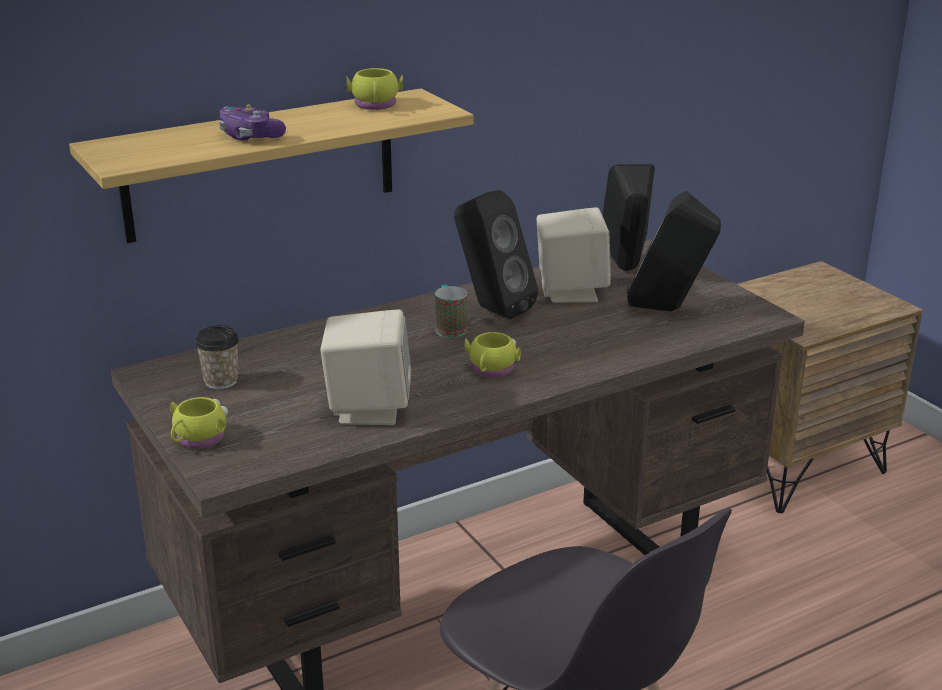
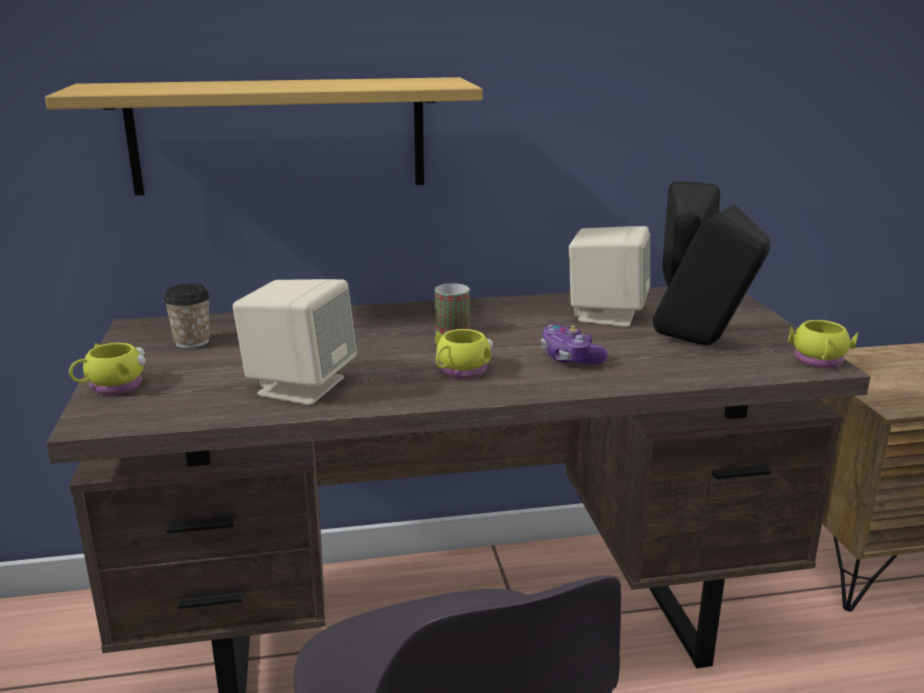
camera: 20 degrees right, 5 degrees down
game controller [219,105,286,141] -> game controller moved to [541,324,608,364]
yellow mug [347,68,403,110] -> yellow mug moved to [788,320,858,368]
black speaker [454,190,538,320] -> none

